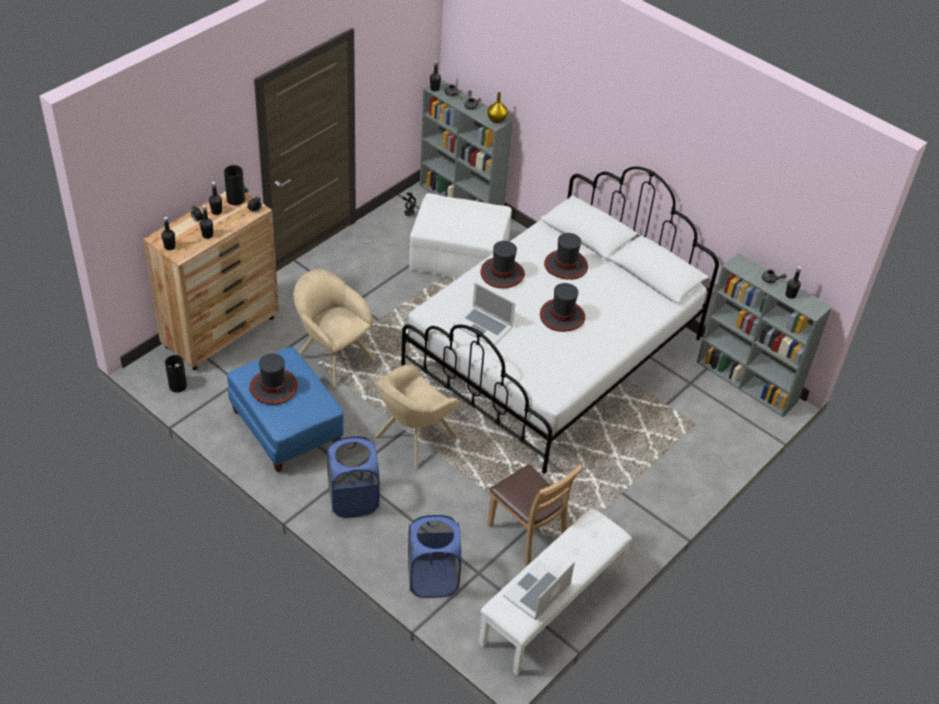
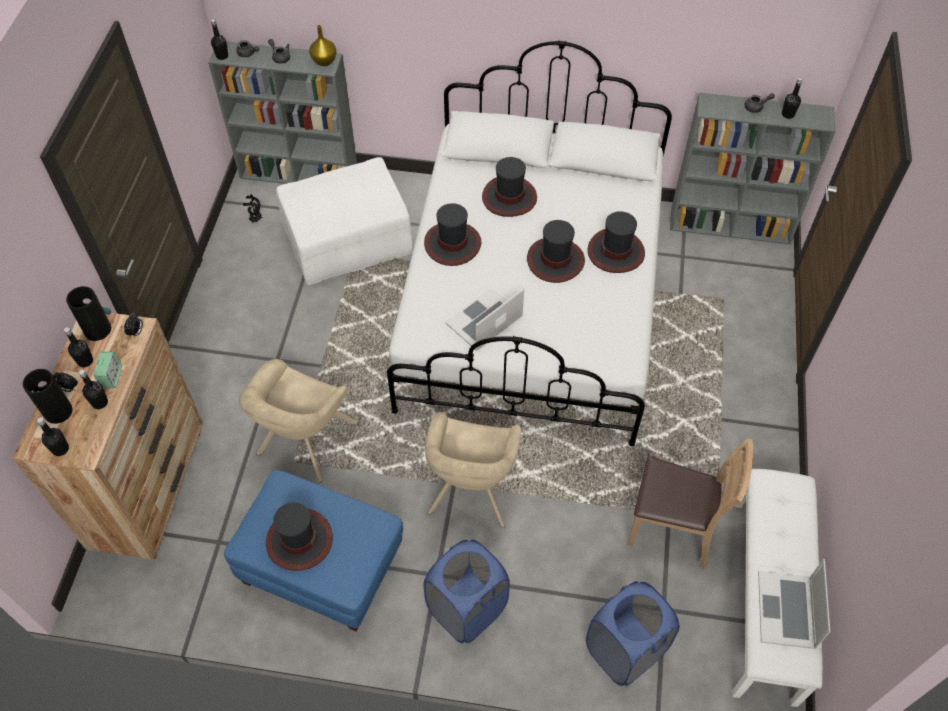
camera: 30 degrees left, 10 degrees up
vase [165,355,187,393] -> vase moved to [23,369,73,424]
beige armchair [294,269,375,389] -> beige armchair turned 75 degrees counterclockwise [239,359,357,483]
laptop [453,282,516,345] -> laptop turned 135 degrees clockwise [445,288,524,351]
none -> alarm clock [94,352,122,388]
none -> hat [587,211,645,273]

